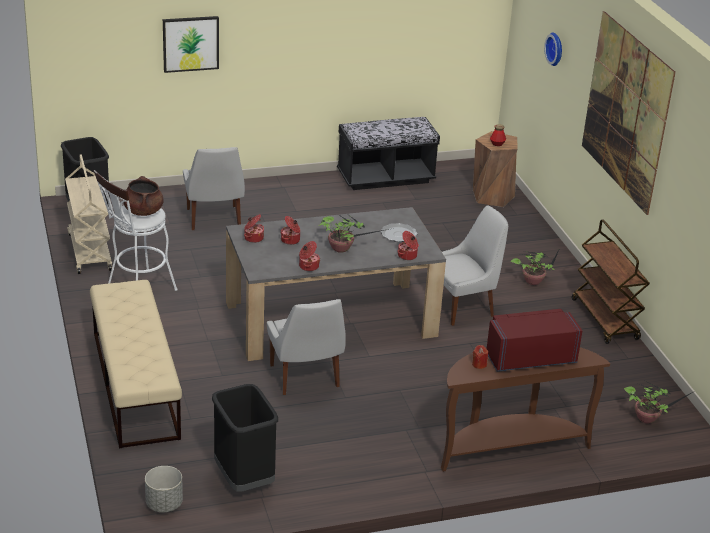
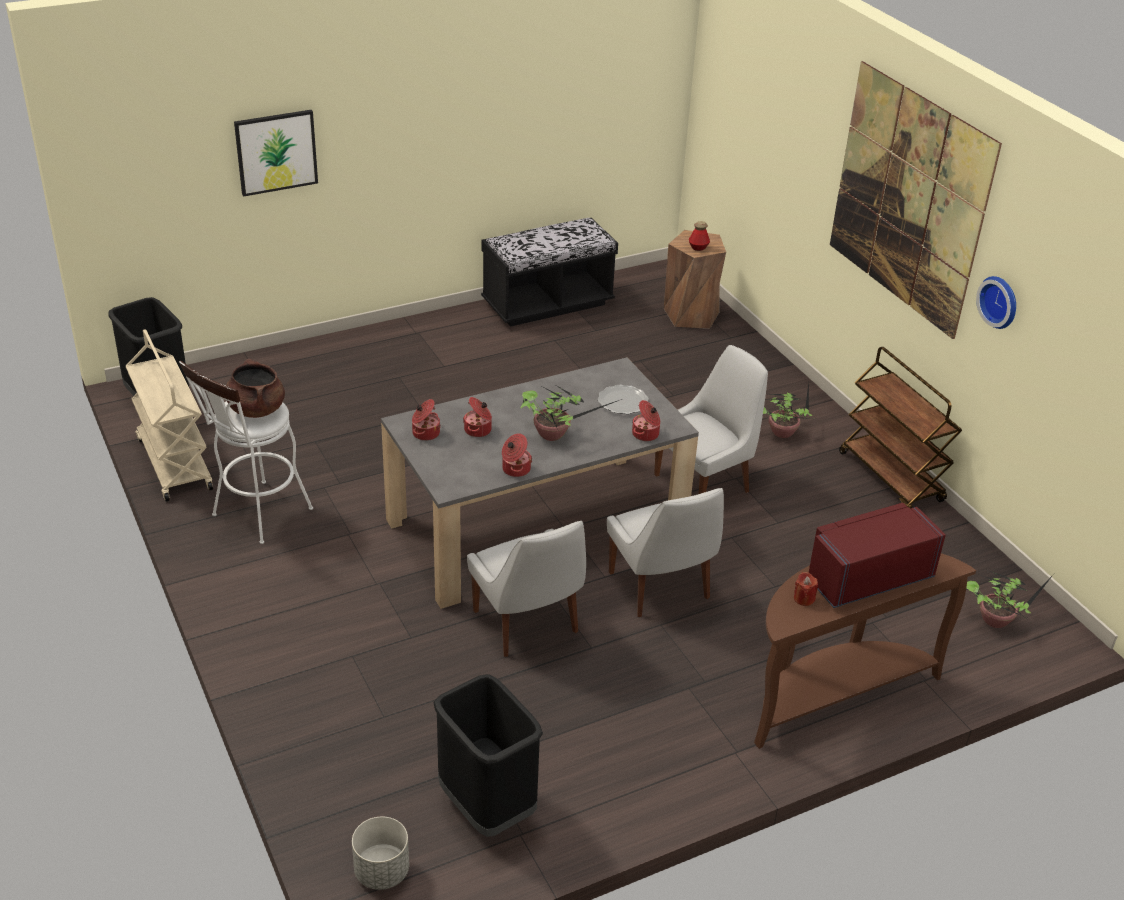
camera: 10 degrees left, 5 degrees up
beige bench [90,280,182,449] -> none
white chair [183,147,245,230] -> white chair moved to [607,488,724,617]
wall clock [544,33,562,66] -> wall clock moved to [976,276,1016,329]

